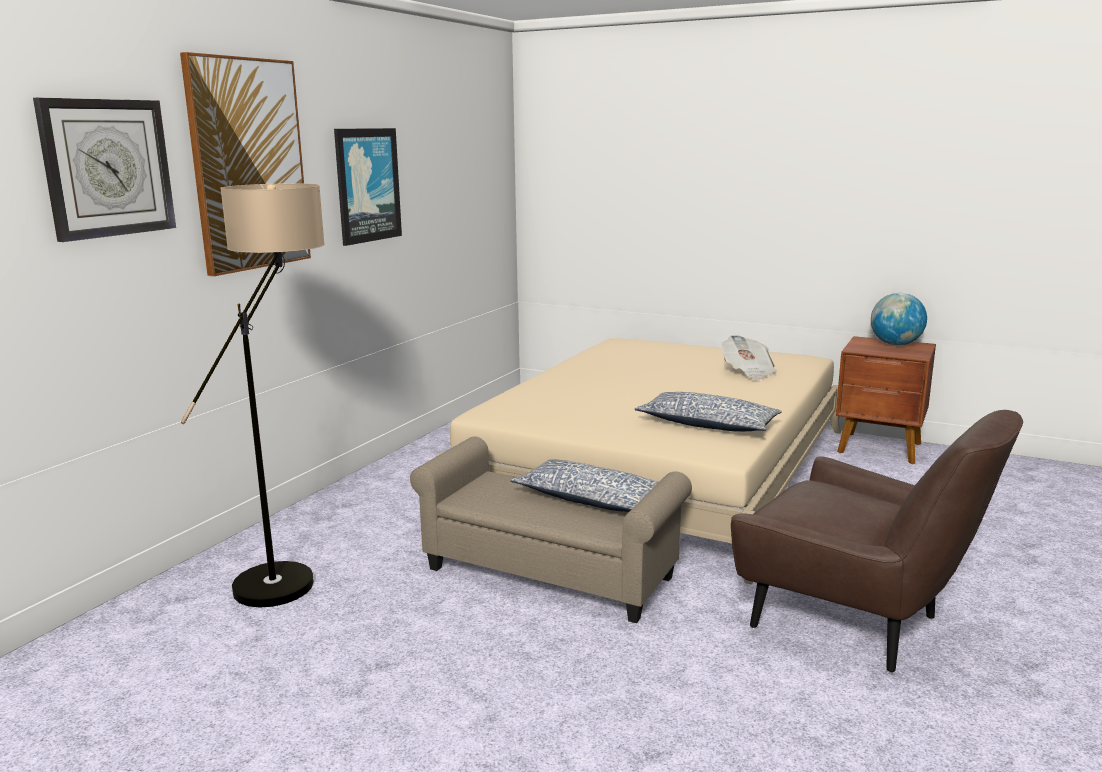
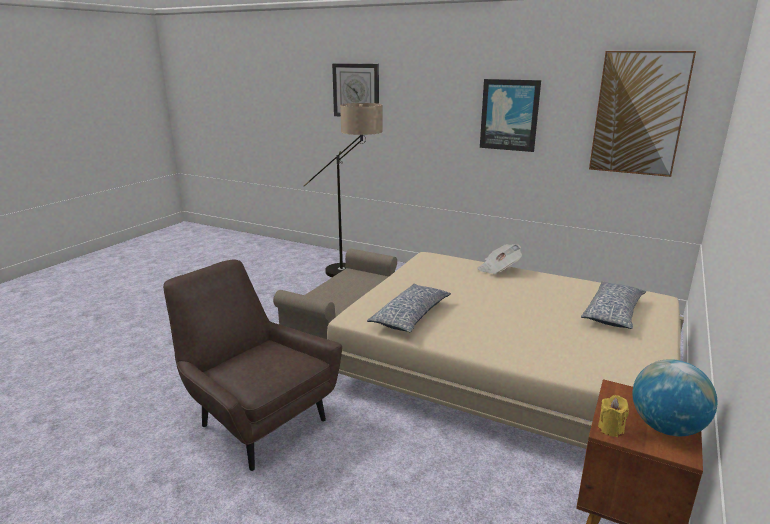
camera: 90 degrees right, 5 degrees up
picture [180,52,311,277] -> picture moved to [589,51,696,177]
pillow [511,459,659,512] -> pillow moved to [581,281,646,329]
newspaper [721,335,777,380] -> newspaper moved to [477,244,522,274]
brown armchair [731,410,1023,673] -> brown armchair turned 90 degrees clockwise [163,260,342,471]
none -> yellow candle [598,395,629,437]

